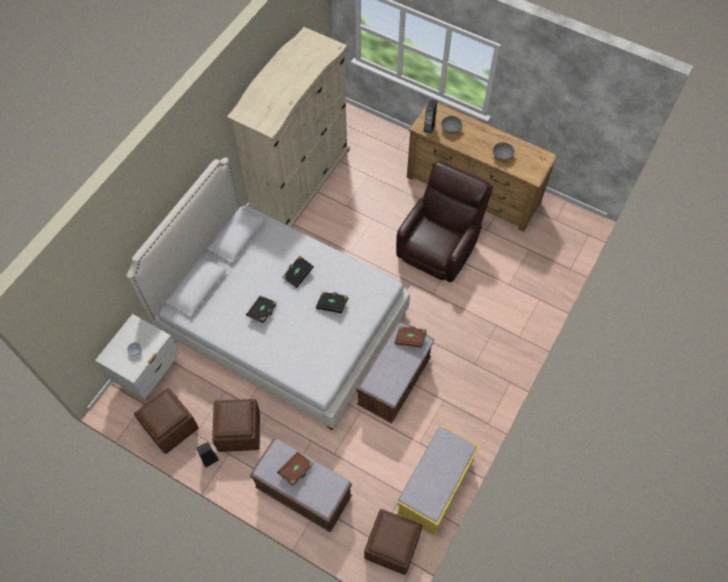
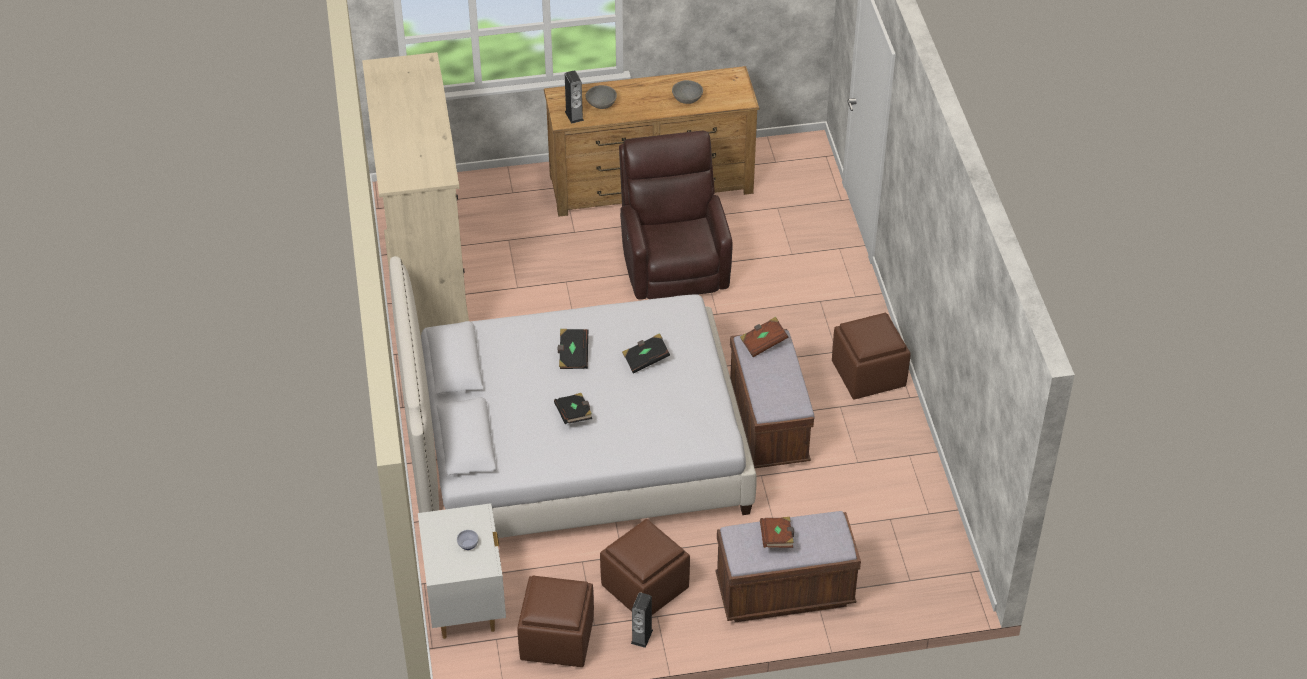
camera: 40 degrees left, 15 degrees down
brown ottoman [364,509,423,575] -> brown ottoman moved to [832,313,911,400]
yellow bench [396,425,480,536] -> none

